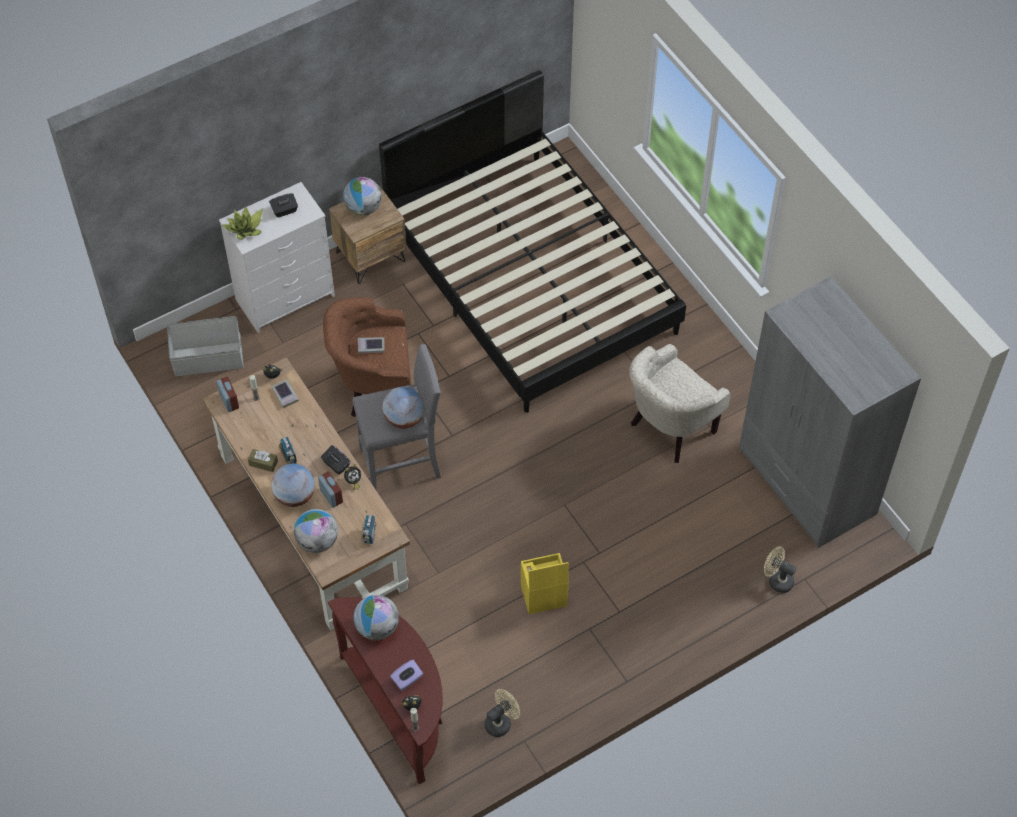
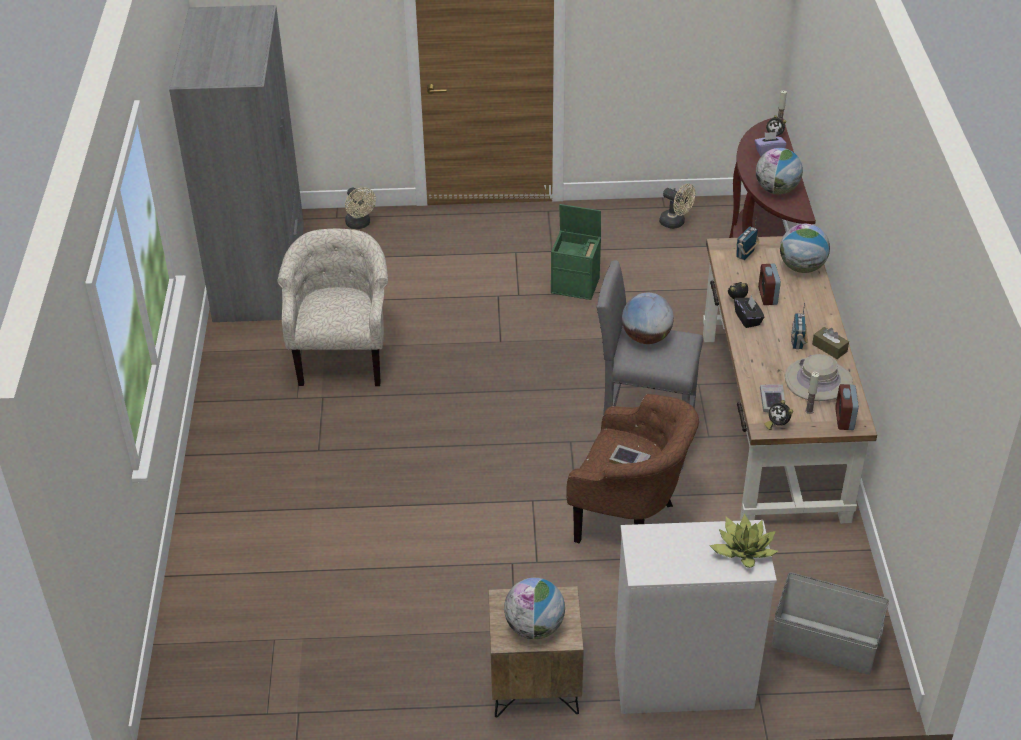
camera: 150 degrees left, 15 degrees down
black tissue box [269,193,298,218] -> none
globe [271,464,315,507] -> none
black bed [379,70,686,413] -> none
beige fan [484,689,520,737] -> beige fan turned 135 degrees counterclockwise [659,184,695,229]
yellow storage box [521,553,569,614] -> green storage box [551,204,601,300]
beige armchair [629,344,731,463] -> beige armchair turned 75 degrees counterclockwise [277,229,388,386]
none -> beige hat [785,354,853,401]

